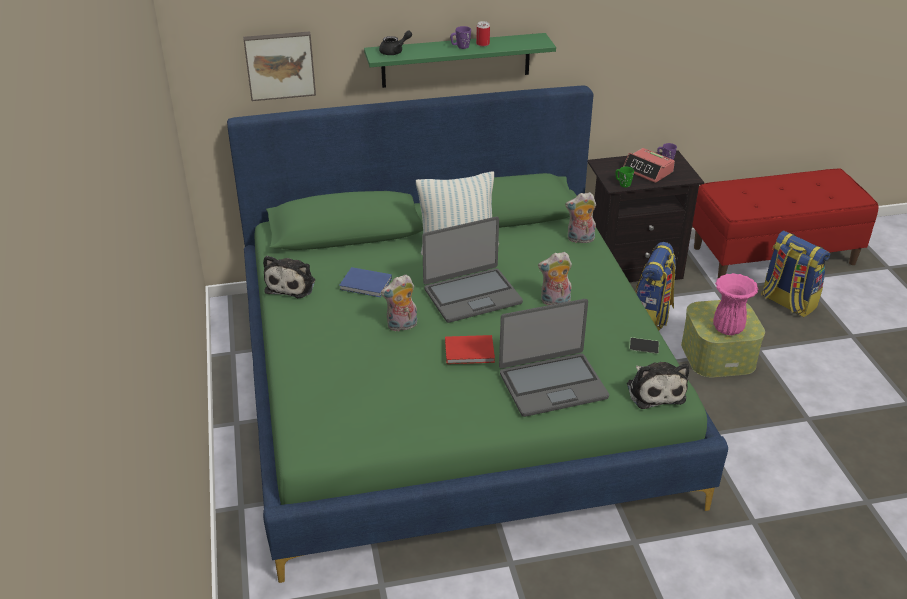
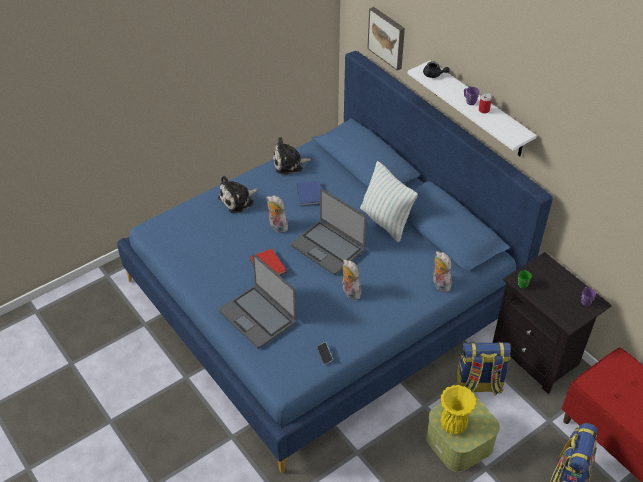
camera: 65 degrees right, 10 degrees up
green bed [227,85,728,583] -> blue bed [117,51,553,473]
green shelf [364,33,556,88] -> white shelf [408,61,537,156]
alarm clock [623,148,675,183] -> none
plush toy [627,362,689,409] -> plush toy moved to [218,176,258,213]
pink vase [713,273,759,335] -> yellow vase [440,385,477,435]

